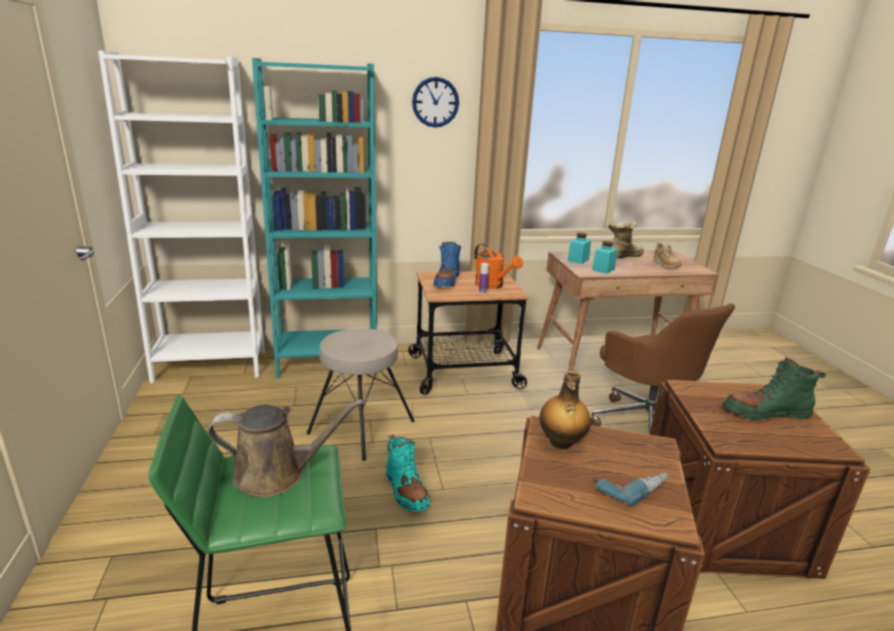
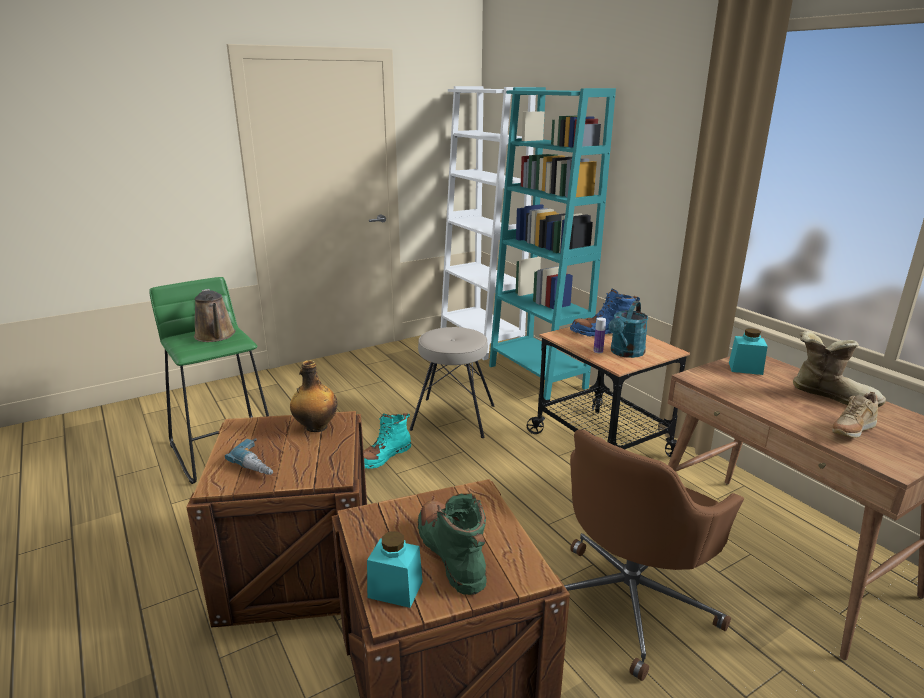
camera: 70 degrees right, 0 degrees up
wall clock [412,77,459,127] -> none
orange watering can [474,244,523,289] -> turquoise watering can [609,301,648,358]
turquoise jar [592,241,617,274] -> turquoise jar moved to [367,531,423,608]

